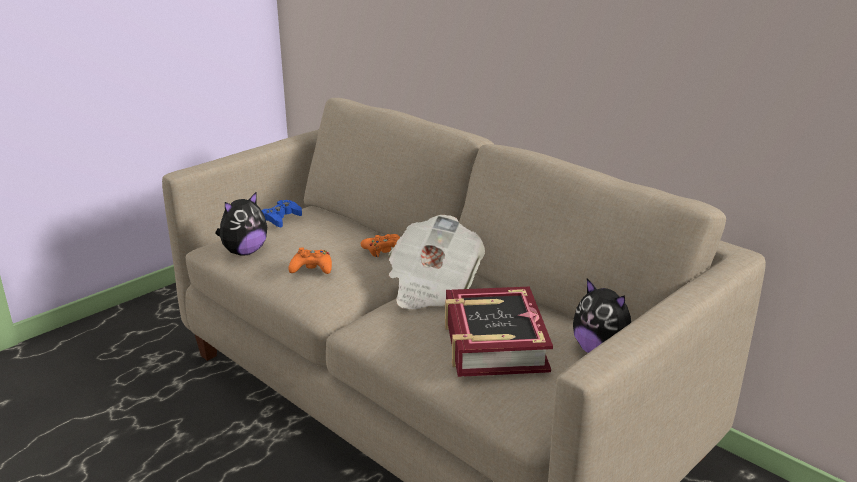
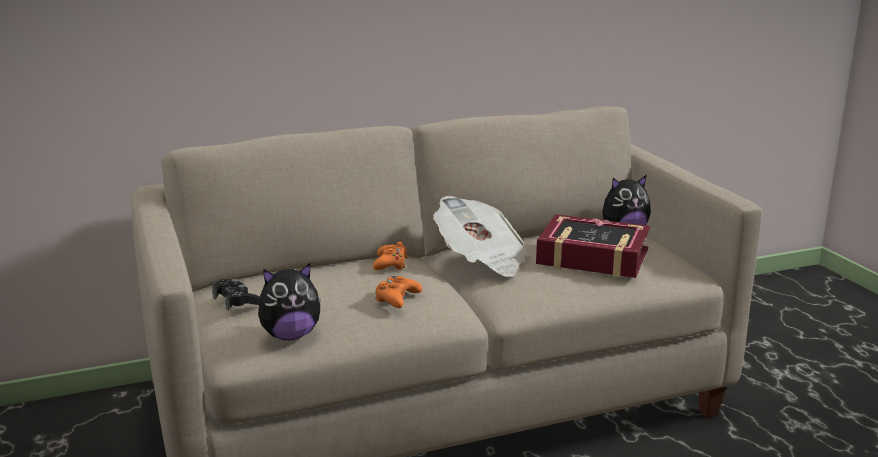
camera: 65 degrees left, 5 degrees down
plush toy [215,191,267,256] -> plush toy turned 90 degrees clockwise [258,263,321,340]
blue game controller [261,200,302,227] -> black game controller [212,279,260,311]

